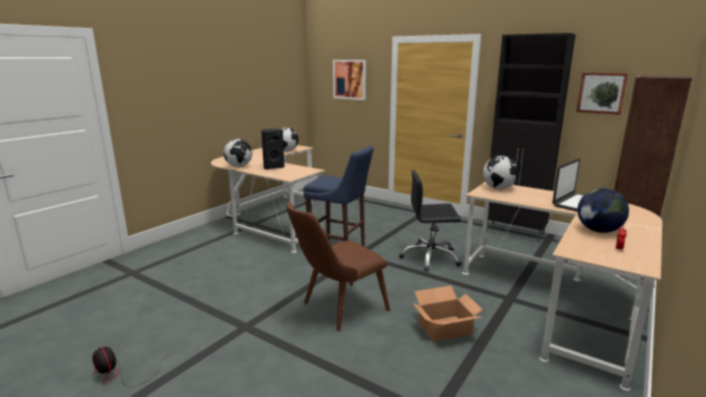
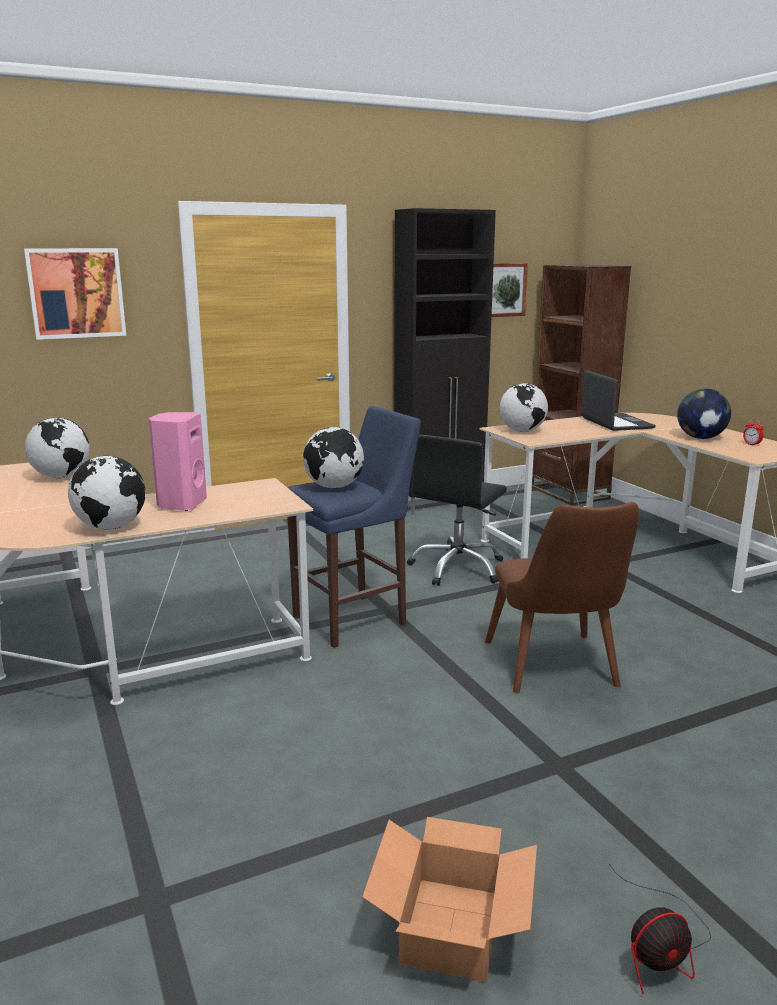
camera: 60 degrees left, 0 degrees up
black speaker [261,129,284,170] -> pink speaker [149,412,207,511]
cardboard box [412,286,483,342] -> cardboard box moved to [362,817,537,982]
none -> globe [303,427,364,489]

